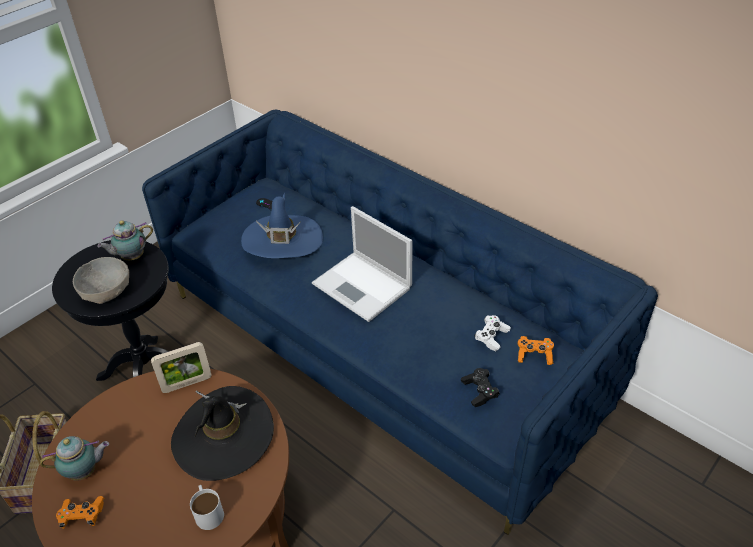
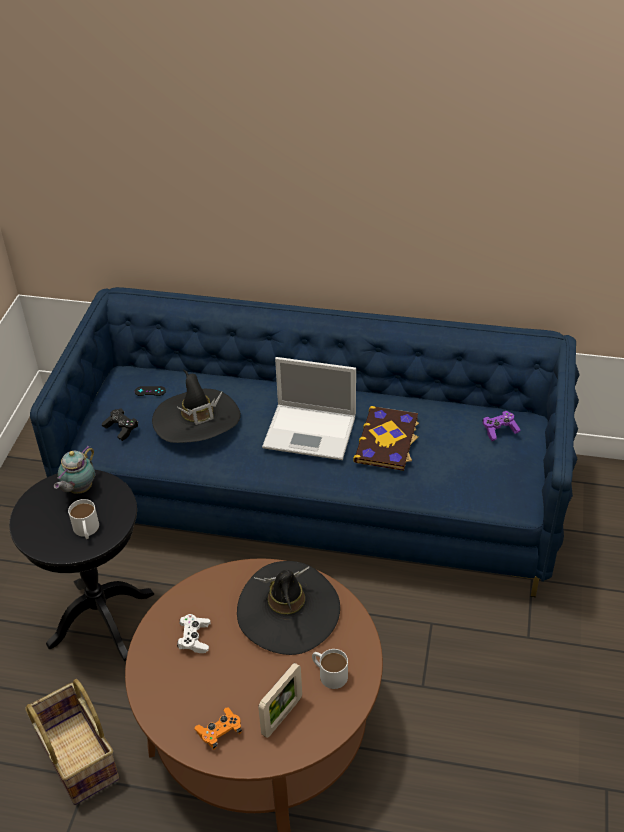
camera: 30 degrees left, 0 degrees up
teapot [40,436,109,481] -> none
grey bowl [73,257,129,304] -> white mug [68,499,99,539]
picture frame [151,342,212,393] -> picture frame moved to [258,663,302,738]
blue hat [241,193,323,258] -> black hat [152,370,241,443]
black game controller [461,368,500,407] -> black game controller moved to [102,408,138,441]
white game controller [475,315,511,351] -> white game controller moved to [177,614,211,653]
orange game controller [517,336,554,365] -> purple game controller [482,411,521,441]
none -> book [353,406,419,471]

